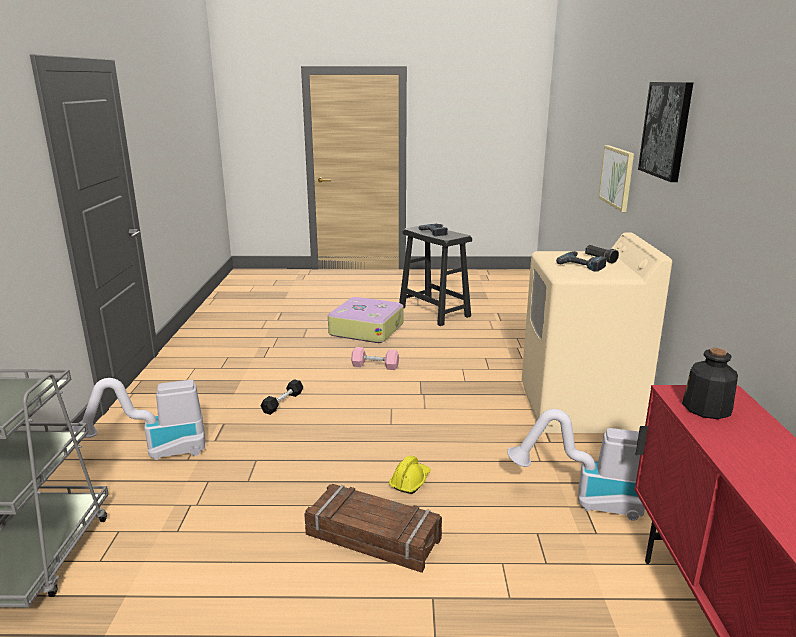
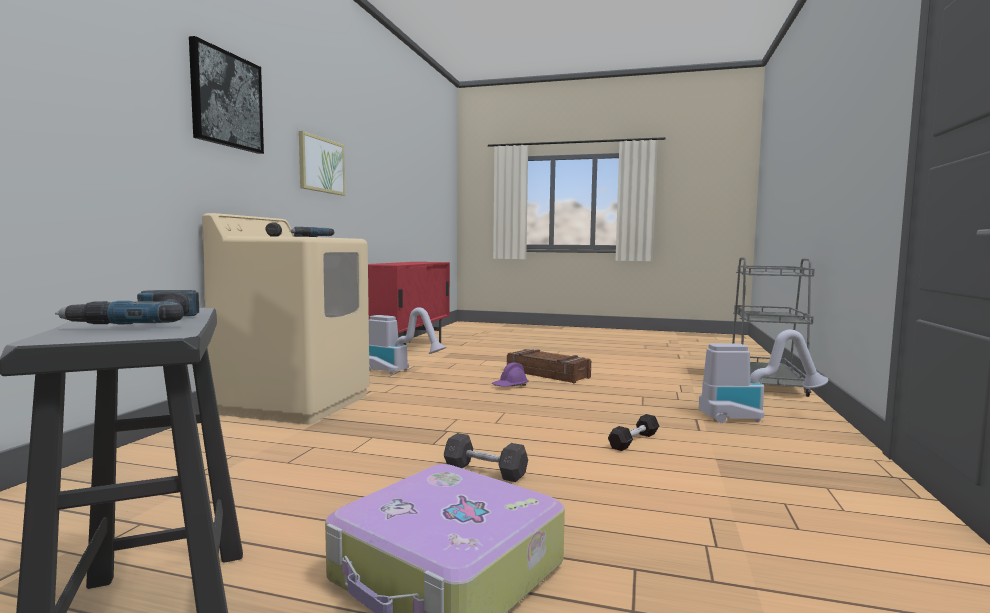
camera: 165 degrees left, 15 degrees down
pink dumbbell [351,347,399,370] -> grey dumbbell [444,433,528,482]
yellow hard hat [389,455,431,494] -> purple hard hat [492,362,529,387]
picture [598,145,634,212] -> picture moved to [299,131,345,195]
bottle [682,348,738,419] -> none

